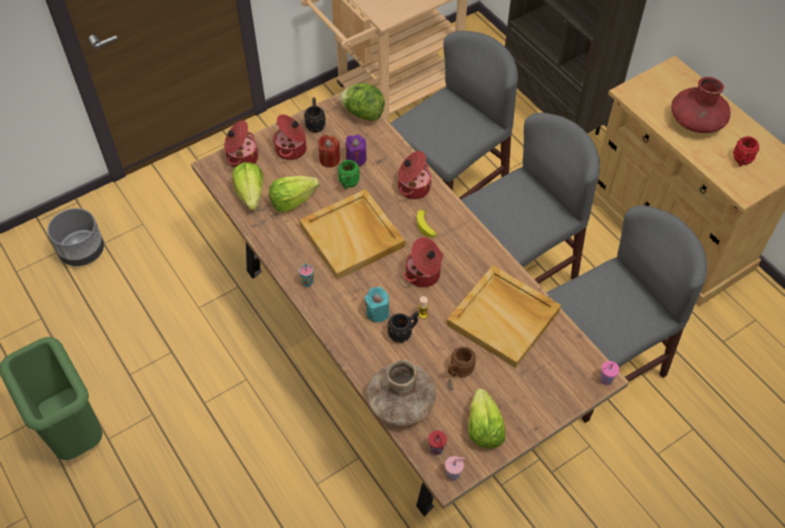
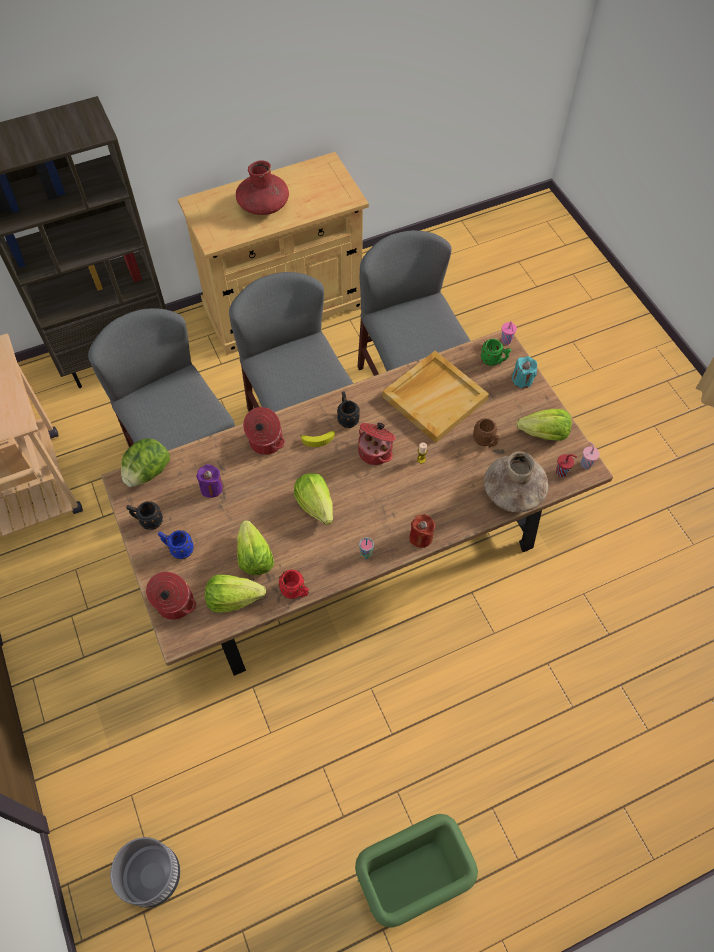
camera: 80 degrees left, 5 degrees up
cooking pot [273,114,306,160] -> blue mug [158,530,194,559]
beige tray [299,189,405,280] -> lettuce [294,473,333,525]
red candle [318,135,340,168] -> red candle moved to [410,514,435,548]
green mug [338,160,360,190] -> green mug moved to [481,339,511,366]
turquoise candle [365,287,389,323] -> turquoise candle moved to [512,356,537,388]
black mug [387,311,419,343] -> black mug moved to [337,391,360,428]
red mug [733,136,760,167] -> red mug moved to [279,569,309,599]

